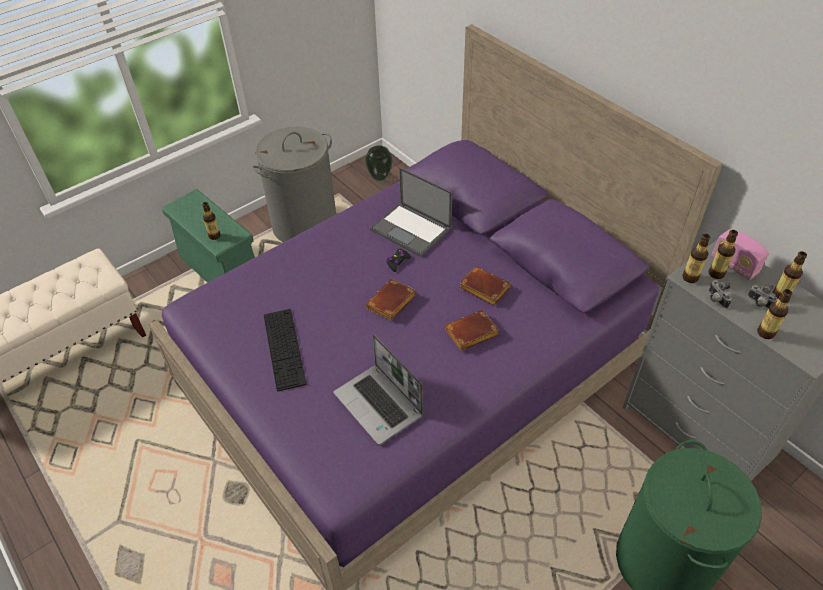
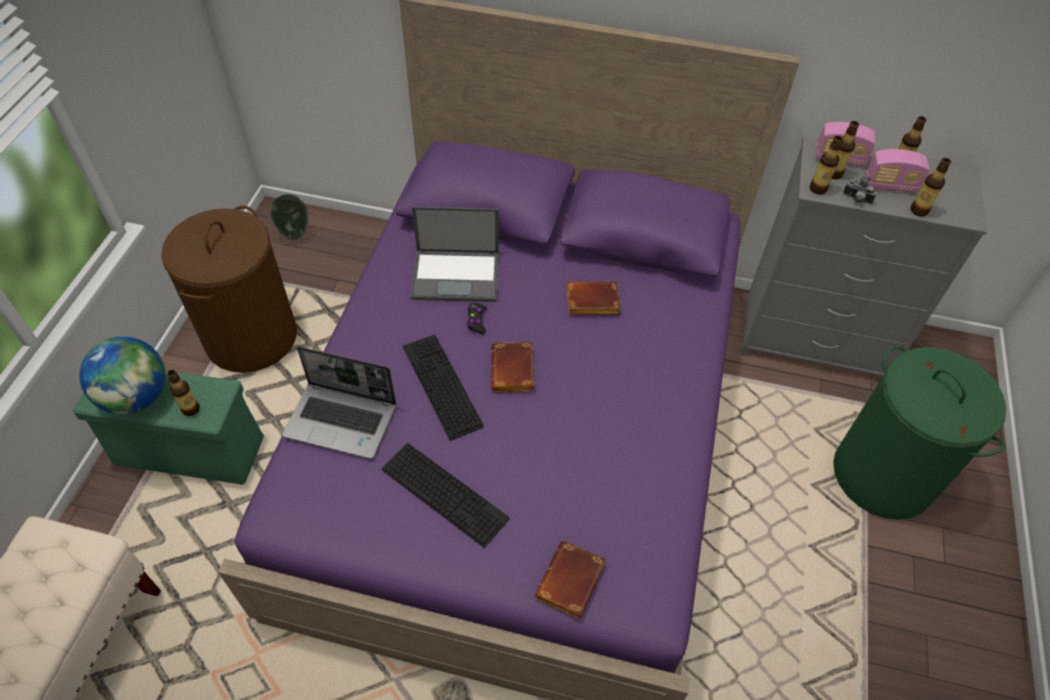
camera: 40 degrees left, 5 degrees up
grey laundry basket [252,127,336,242] -> brown laundry basket [161,206,297,373]
laptop [334,334,423,445] -> laptop moved to [282,346,396,459]
brown book [445,310,499,351] -> brown book moved to [534,541,606,619]
camera [748,285,778,309] -> radio [865,149,930,193]
none -> globe [79,337,165,414]
none -> keyboard [403,335,484,441]

